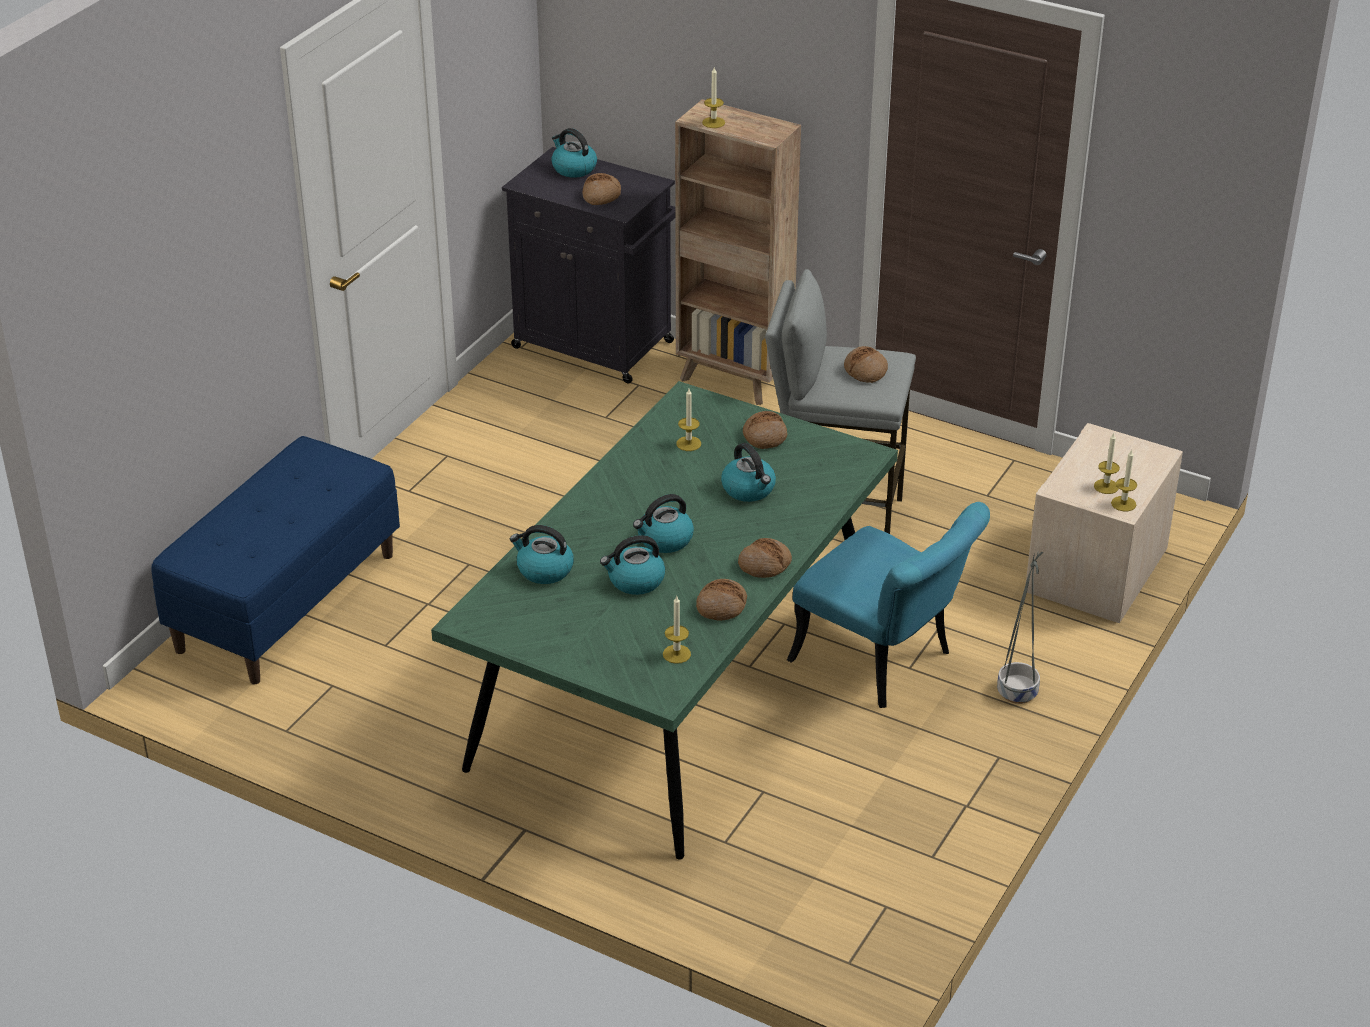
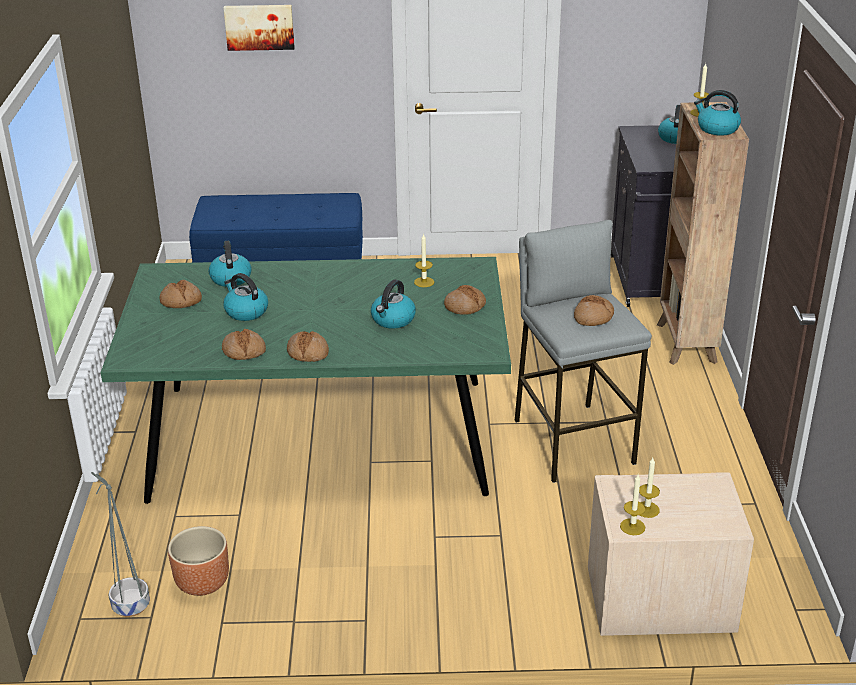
camera: 60 degrees right, 5 degrees down
bread [582,173,621,205] -> bread moved to [160,280,202,308]
kettle [633,494,694,553] -> kettle moved to [694,90,741,136]
candle [663,596,691,664] -> none
turquoise chair [787,502,990,708] -> none
grey planter [997,551,1044,704] -> grey planter moved to [91,472,150,617]
none -> brown planter [168,526,229,596]
none -> picture [223,5,295,51]

